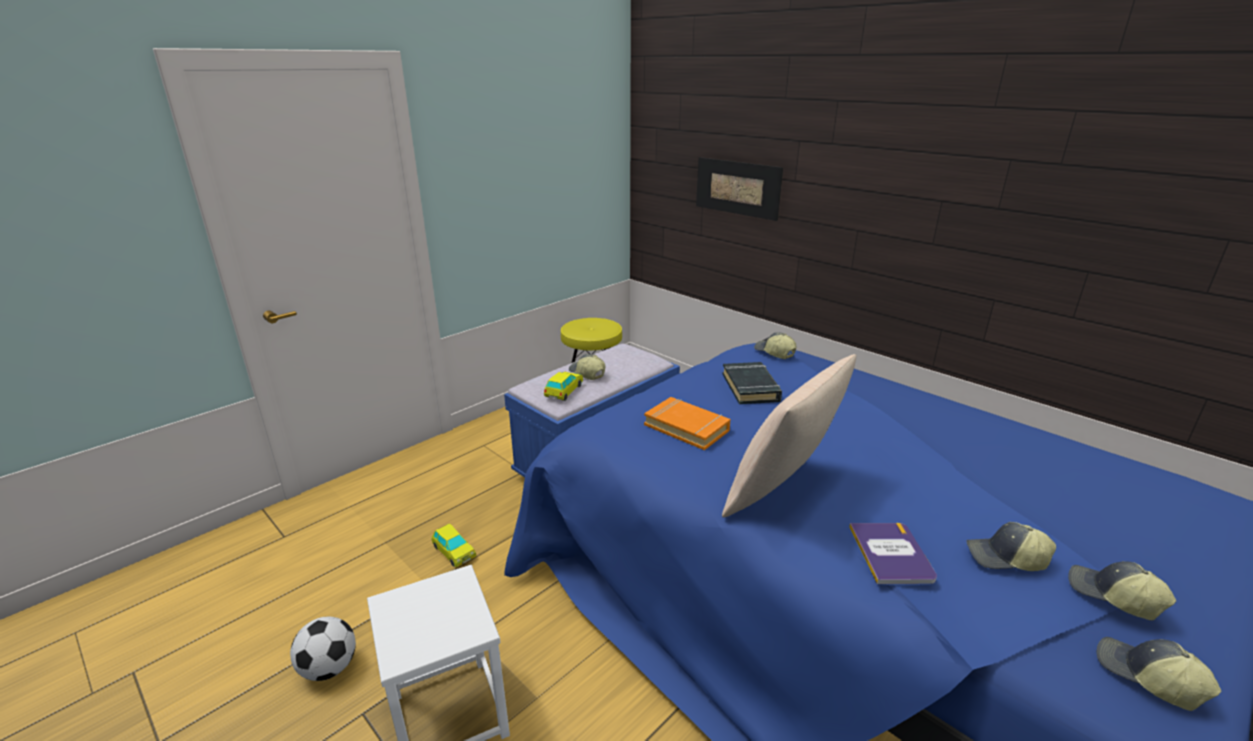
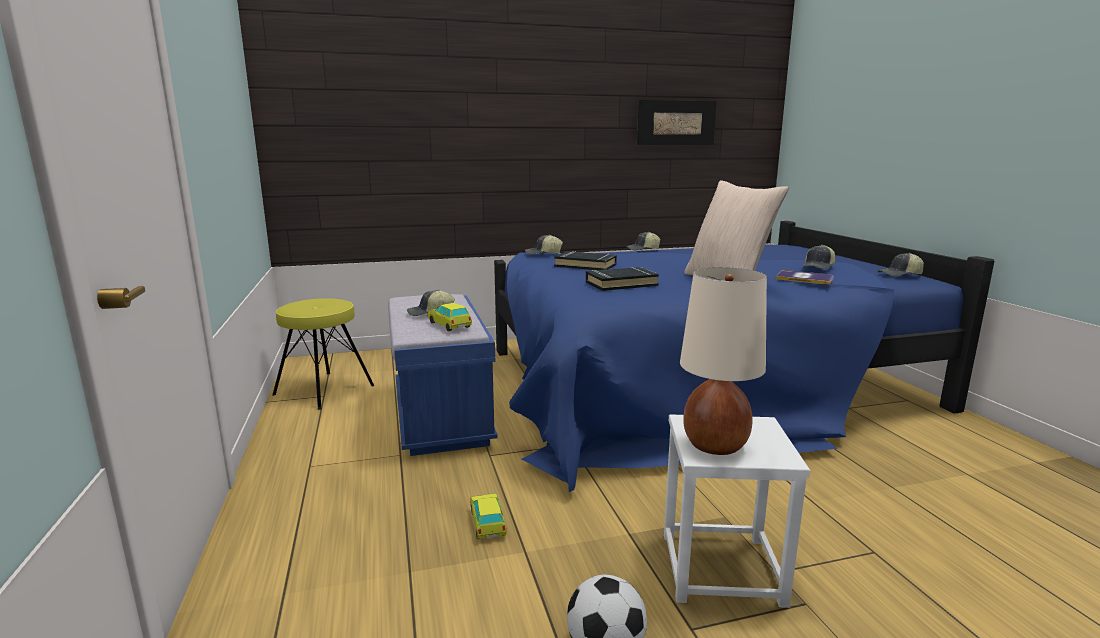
camera: 60 degrees left, 10 degrees down
toy car [432,523,476,567] -> toy car turned 90 degrees counterclockwise [470,493,506,539]
orange book [644,397,731,450] -> black book [586,267,659,291]
picture [696,157,783,221] -> picture moved to [637,100,717,145]
cap [1068,561,1176,620] -> cap moved to [626,232,660,251]
none -> beige table lamp [680,267,767,455]

